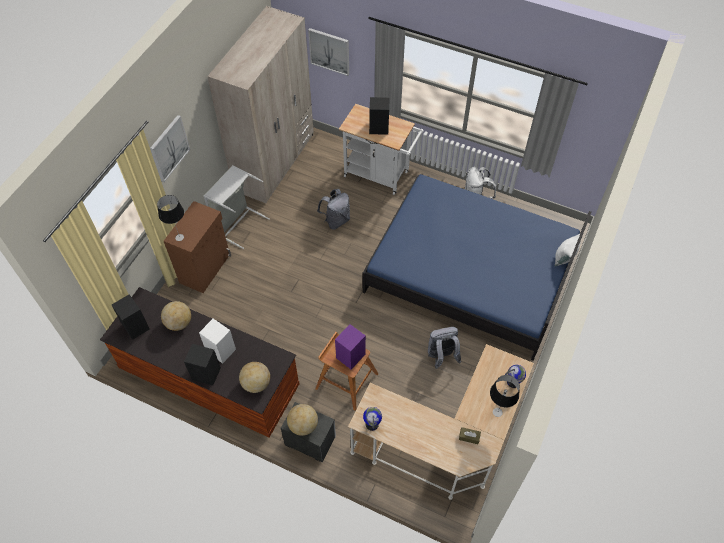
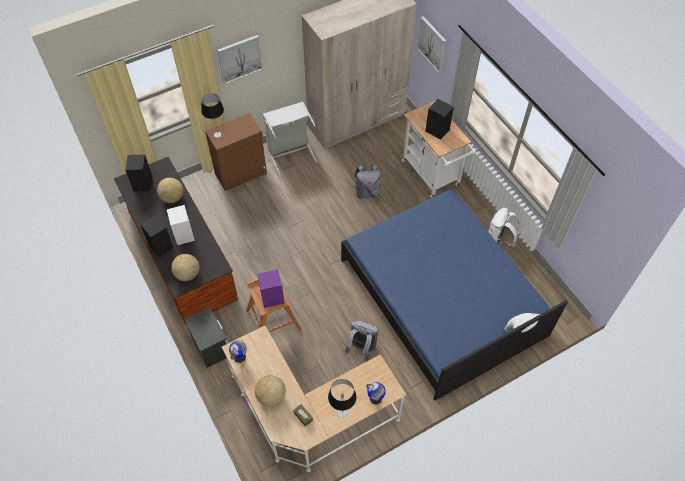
camera: 35 degrees right, 0 degrees up
globe [287,404,318,436] -> globe moved to [255,375,286,407]

